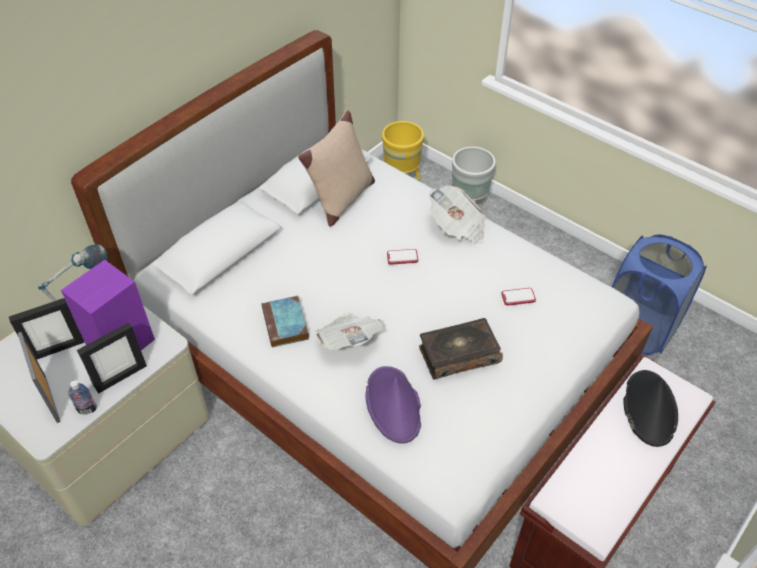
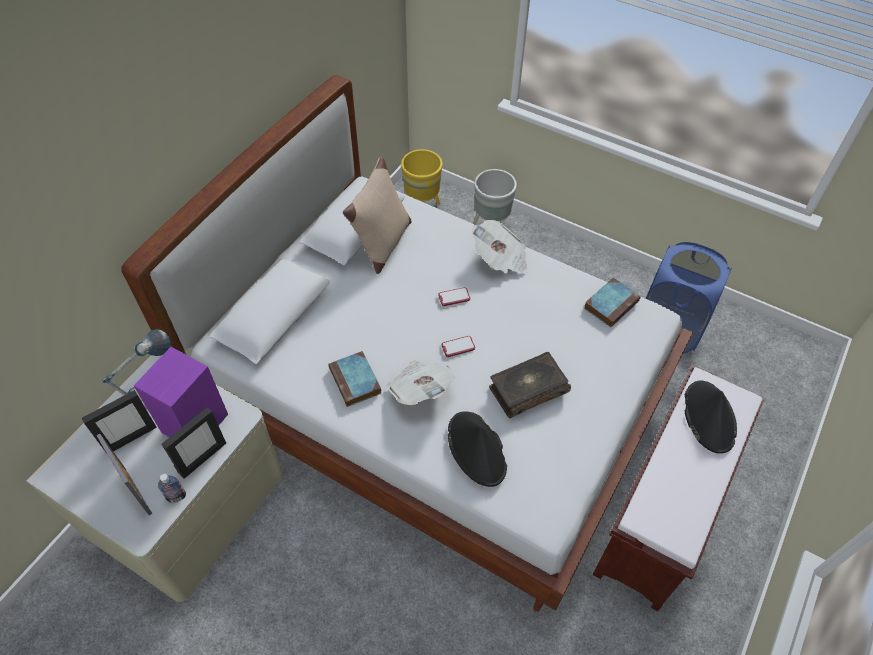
camera: 10 degrees left, 5 degrees up
purple hat [366,366,421,444] -> black hat [448,411,507,487]
phone [501,288,536,306] -> phone moved to [442,336,475,357]
none -> book [584,278,641,327]

